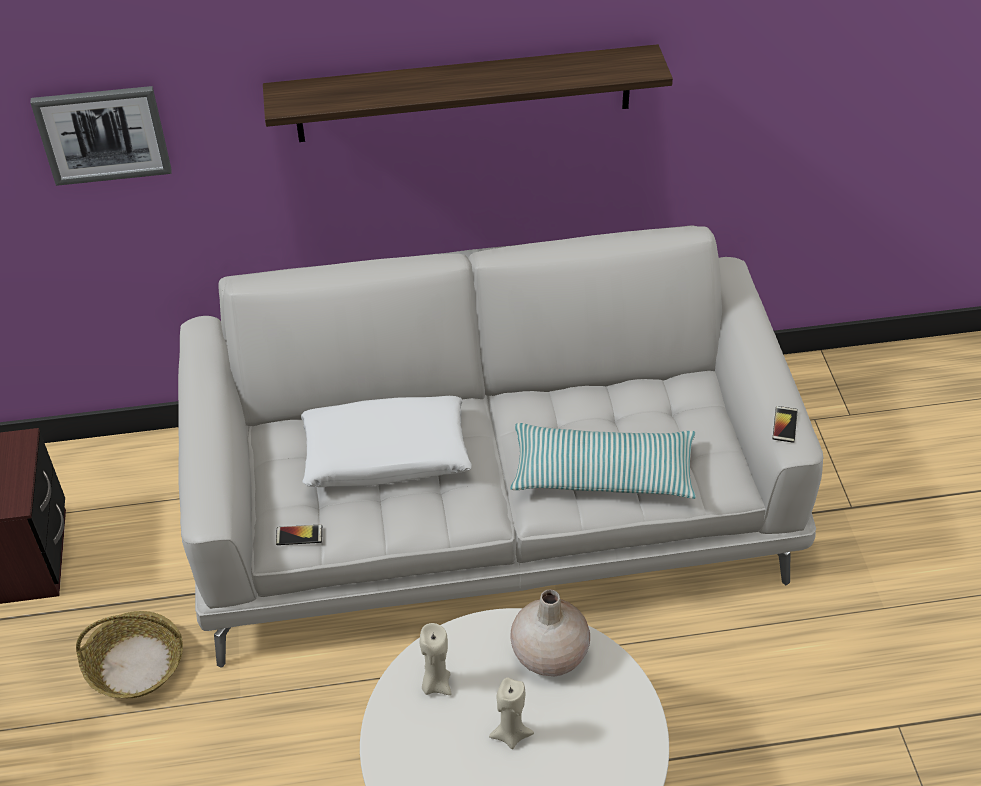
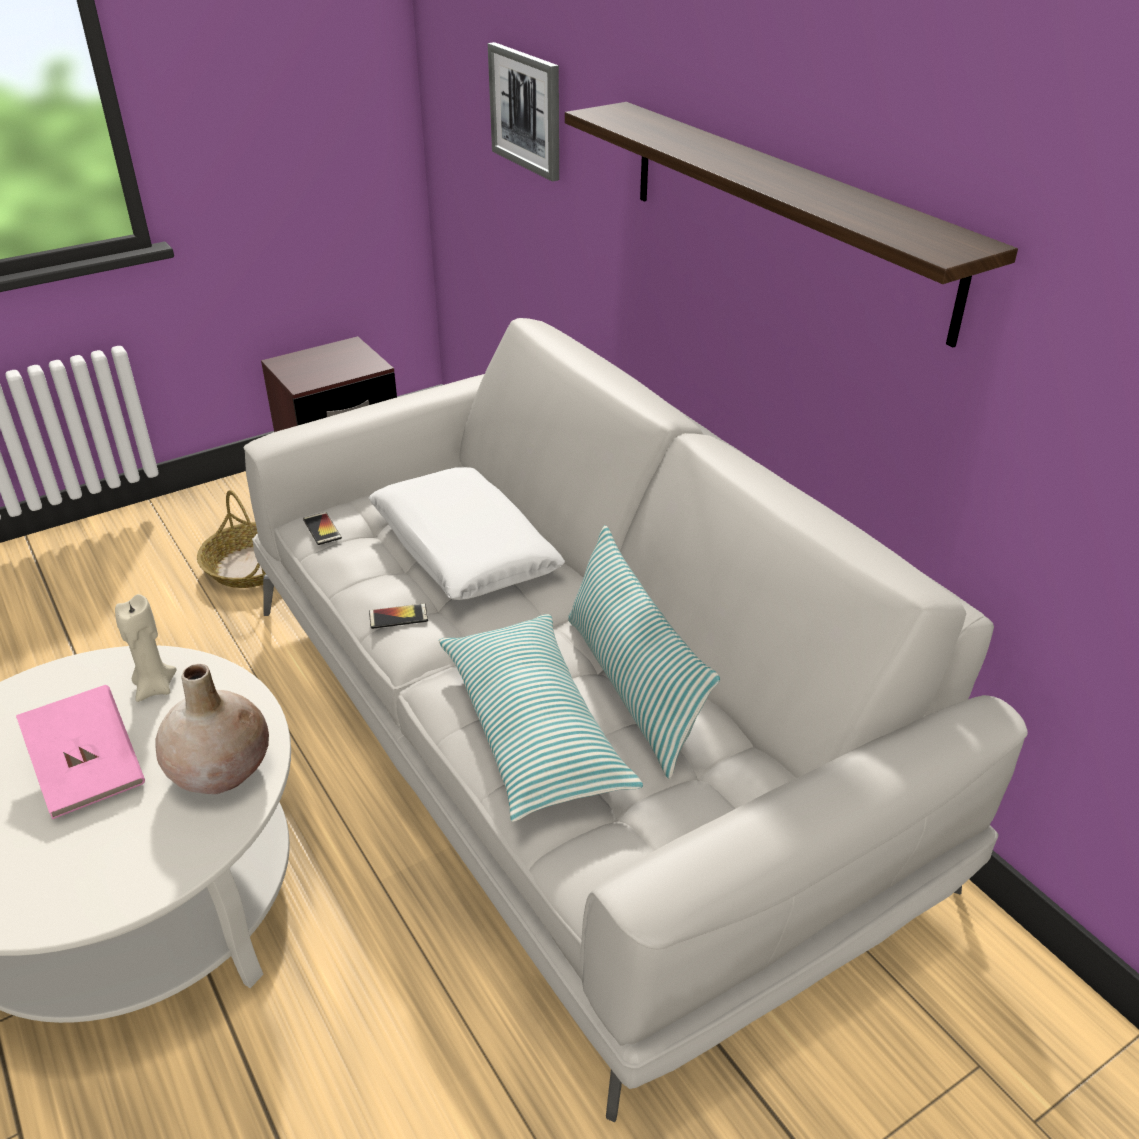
camera: 65 degrees right, 10 degrees down
beige candle [489,677,534,749] -> pink book [16,685,145,819]
phone [772,406,798,443] -> phone moved to [369,603,428,629]
none -> pillow [568,525,720,779]

